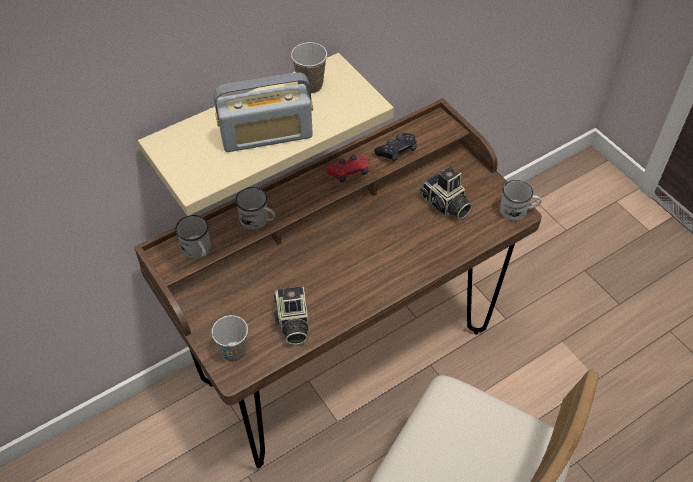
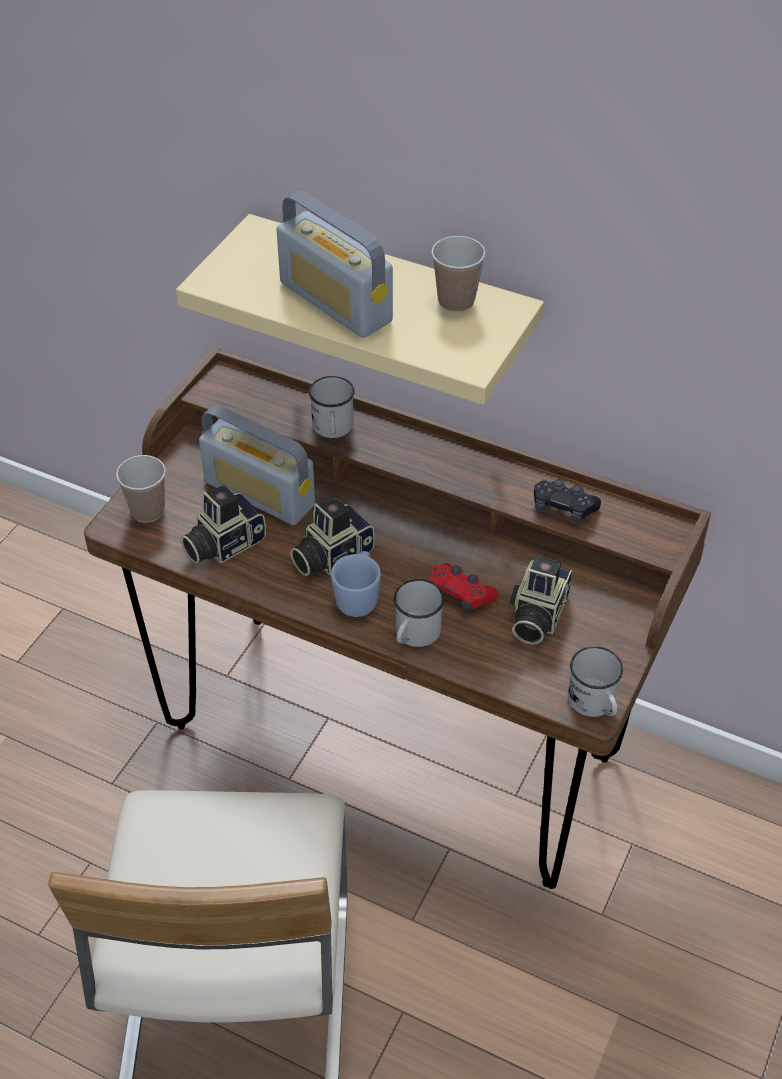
camera: 60 degrees right, 5 degrees down
white mug [175,215,211,259] -> white mug moved to [394,579,444,647]
red game controller [326,155,369,182] -> red game controller moved to [430,563,499,612]
none -> radio [199,405,315,525]
none -> camera [290,497,375,576]
none -> blue mug [331,551,381,617]

